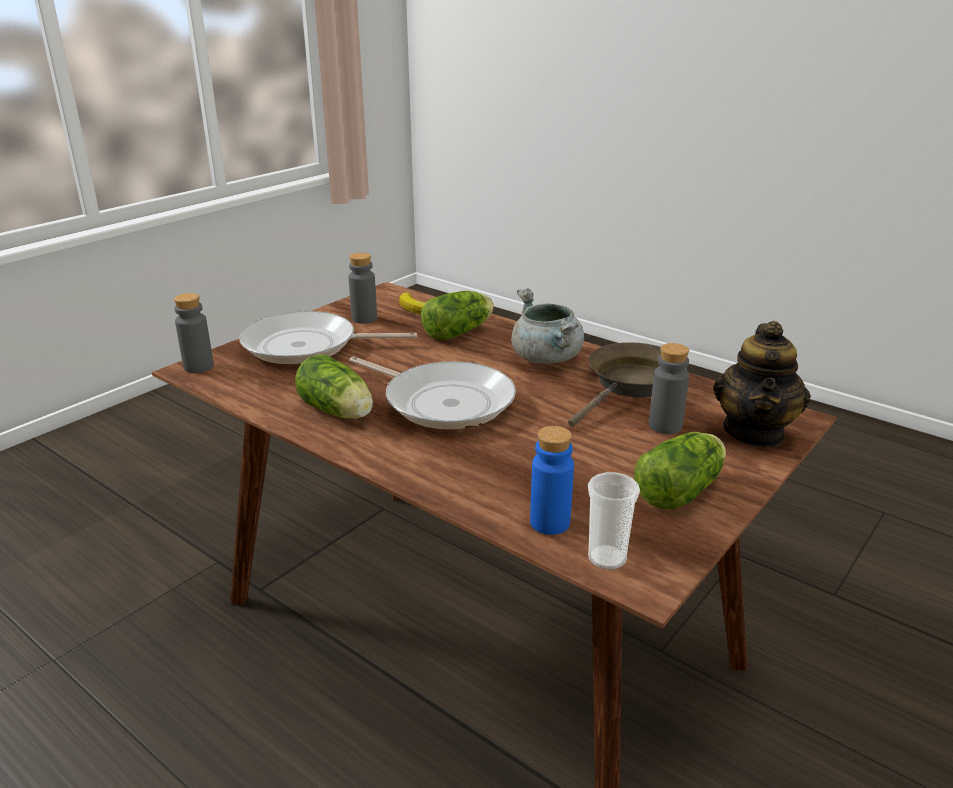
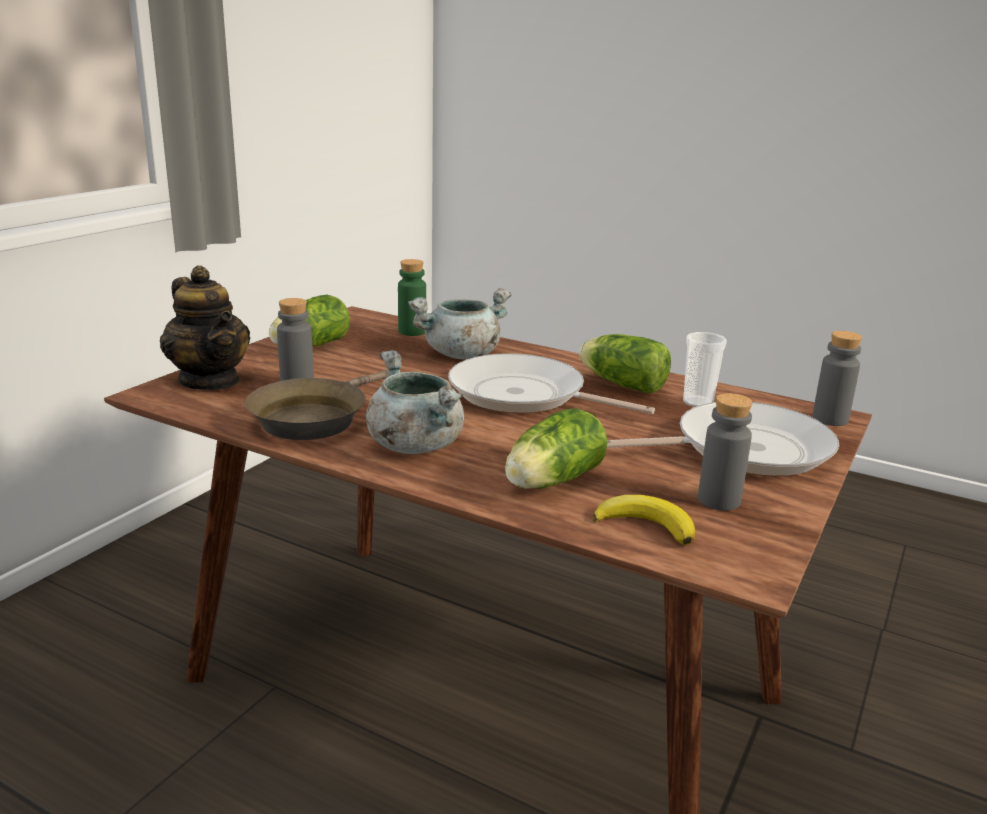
camera: 170 degrees right, 5 degrees down
blue bottle [530,426,574,535] -> green bottle [398,259,426,336]
cup [588,472,640,570] -> cup moved to [683,332,727,407]
teapot [713,321,811,448] -> teapot turned 135 degrees clockwise [160,266,250,390]
none -> grey cooking pot [408,288,512,359]

